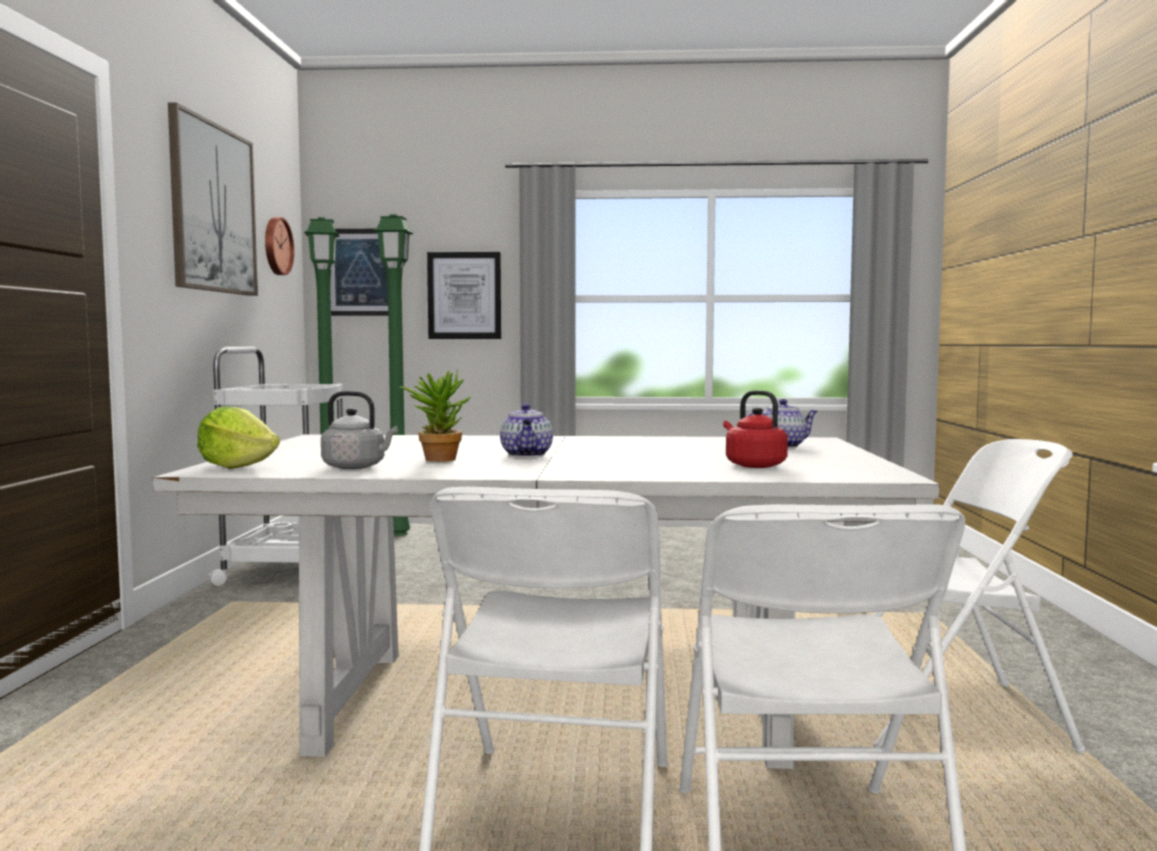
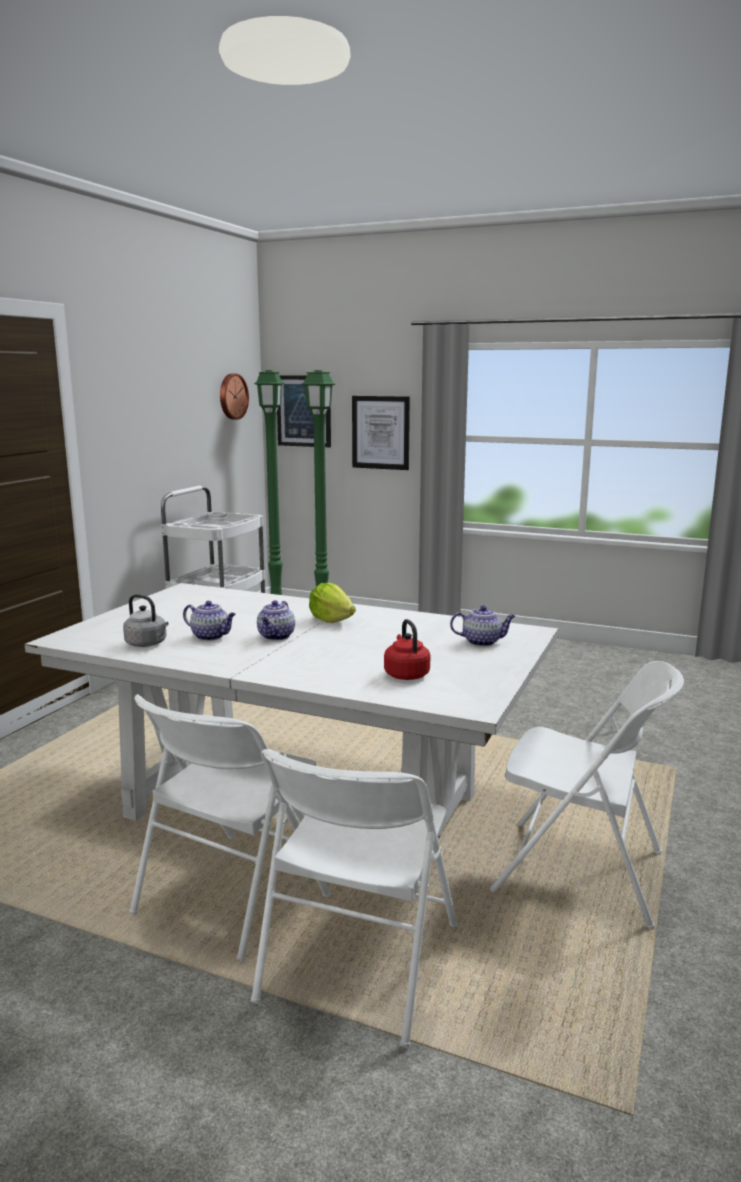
camera: 20 degrees right, 10 degrees up
picture [168,102,258,296] -> none
lettuce [197,406,280,469] -> lettuce moved to [309,583,356,623]
potted plant [400,371,472,462] -> teapot [183,601,236,641]

